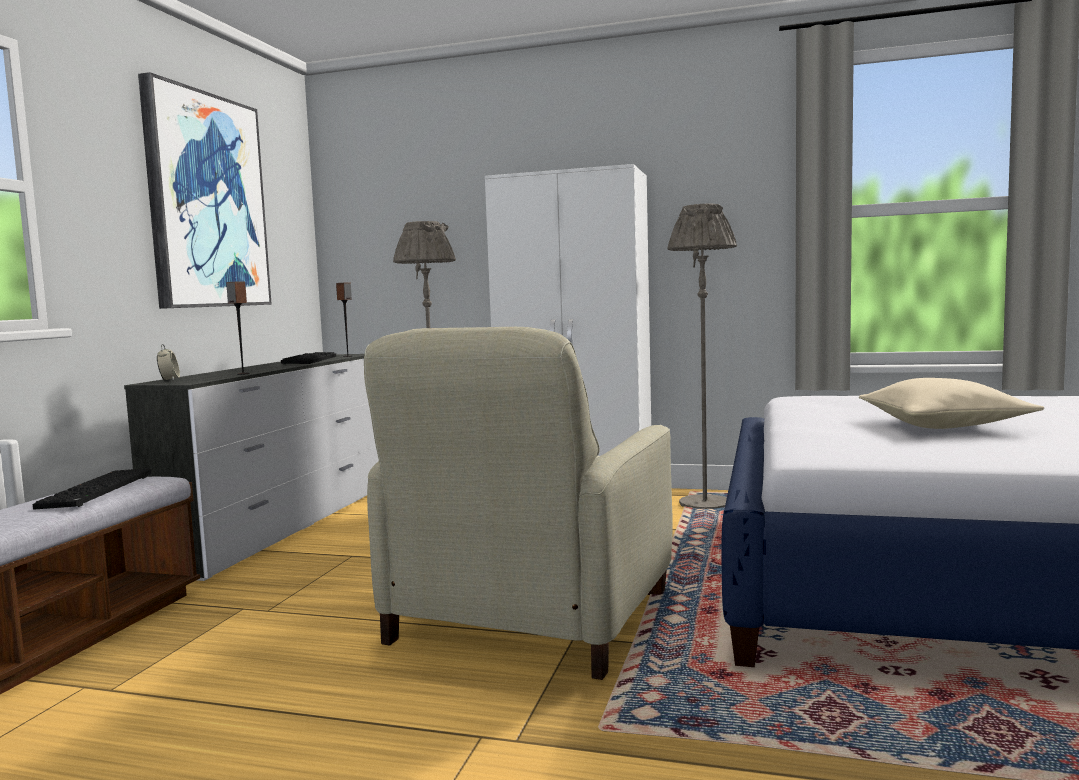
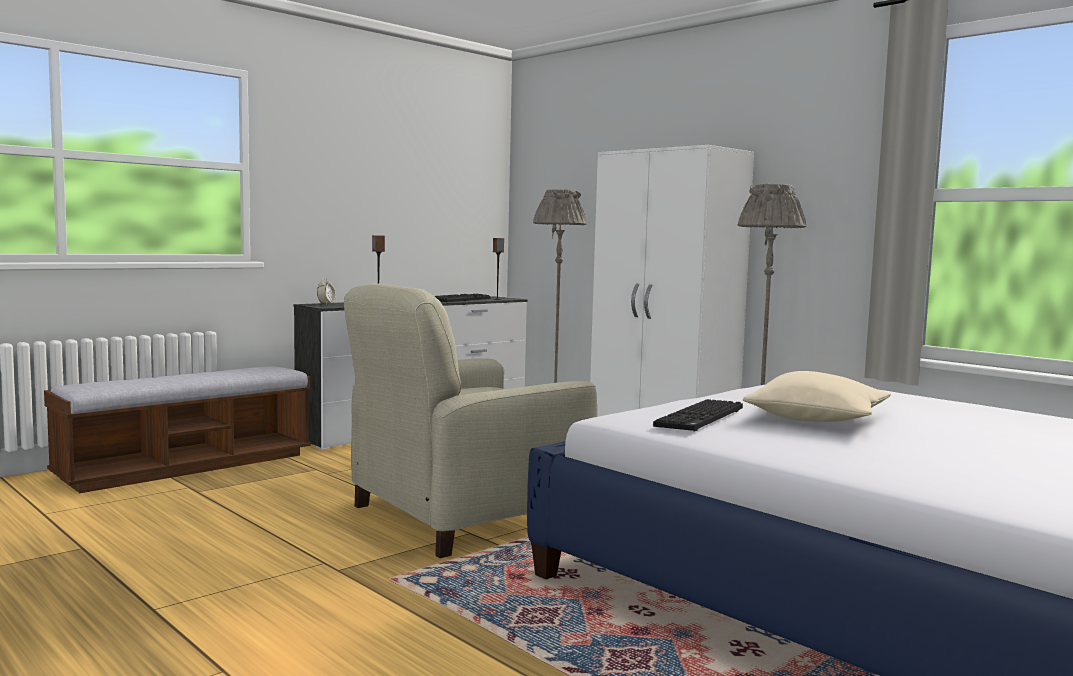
camera: 30 degrees right, 0 degrees up
keyboard [32,468,152,510] -> keyboard moved to [653,399,743,431]
picture [138,72,272,309] -> none

